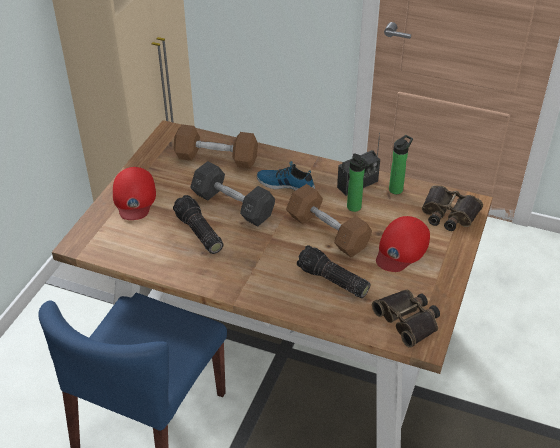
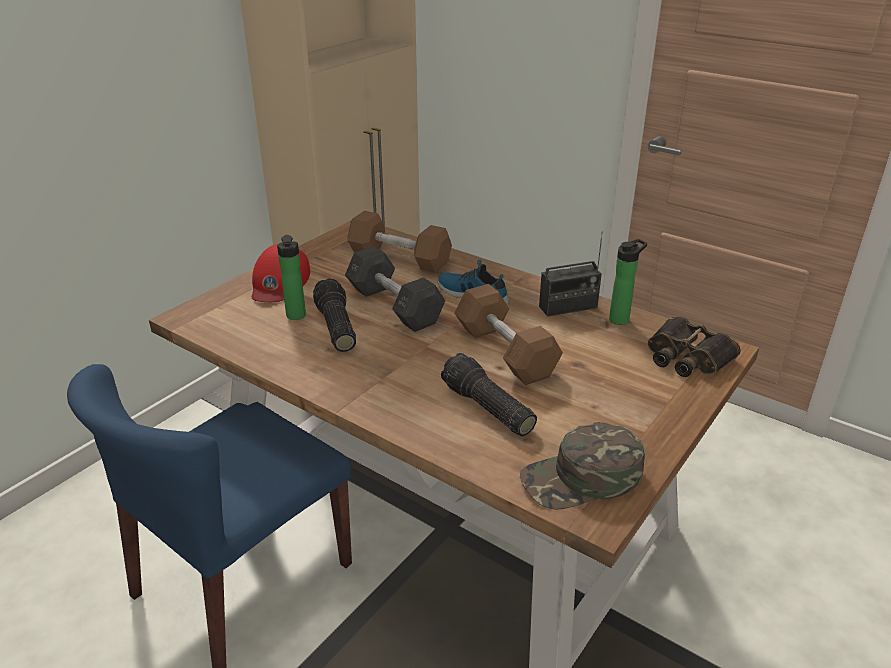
camera: 15 degrees right, 10 degrees down
bottle [347,154,369,212] -> bottle moved to [277,235,306,320]
binoculars [372,290,440,348] -> green cap [520,422,645,510]
red cap [376,216,430,272] -> none

